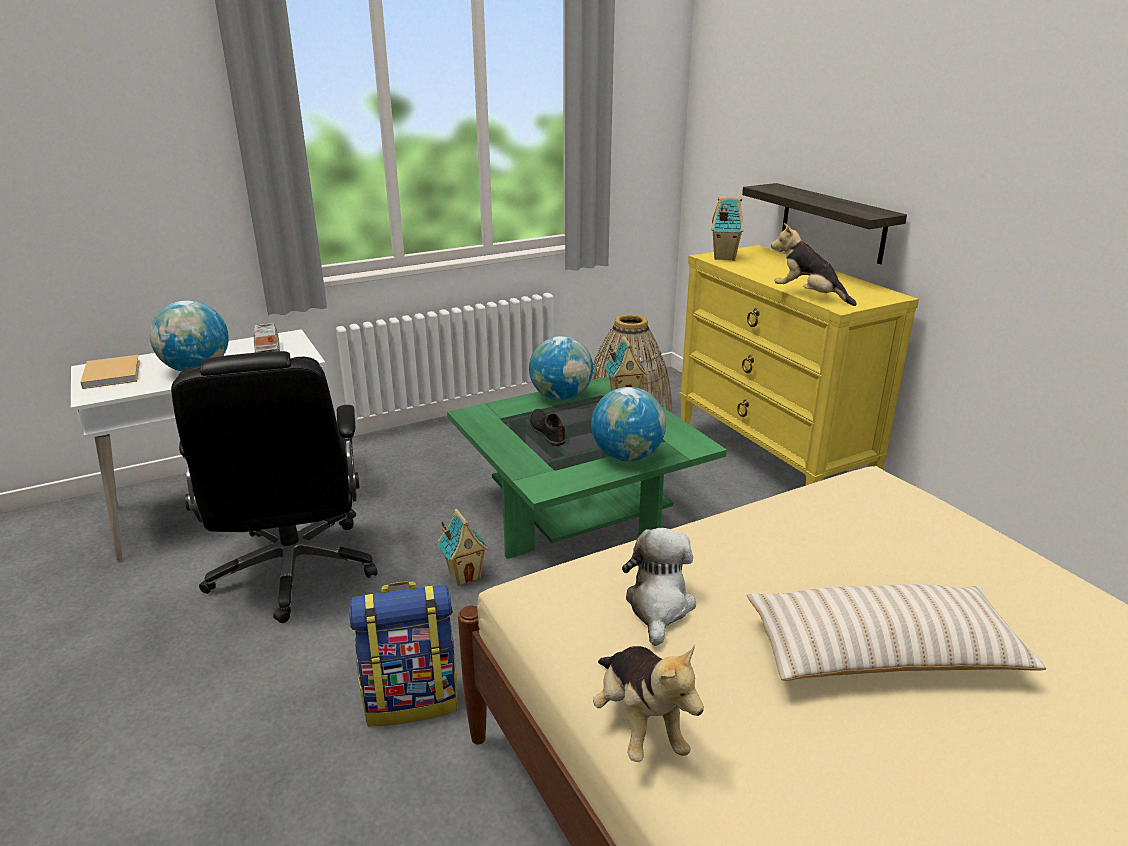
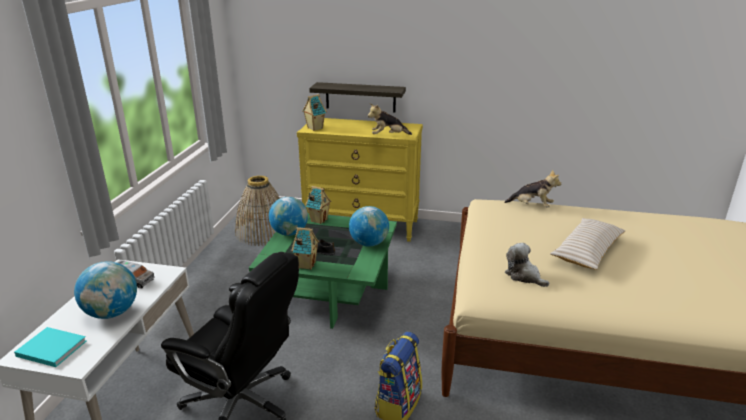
camera: 50 degrees left, 0 degrees up
beige book [80,355,140,389] -> turquoise book [14,327,87,367]
toy house [437,509,489,586] -> toy house moved to [292,227,319,270]
plush toy [593,644,704,762] -> plush toy moved to [504,170,561,208]

